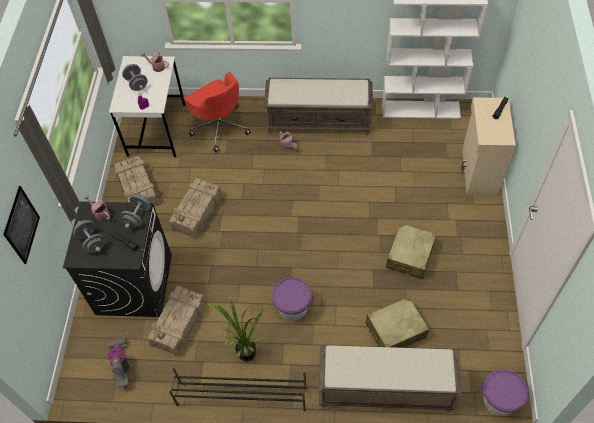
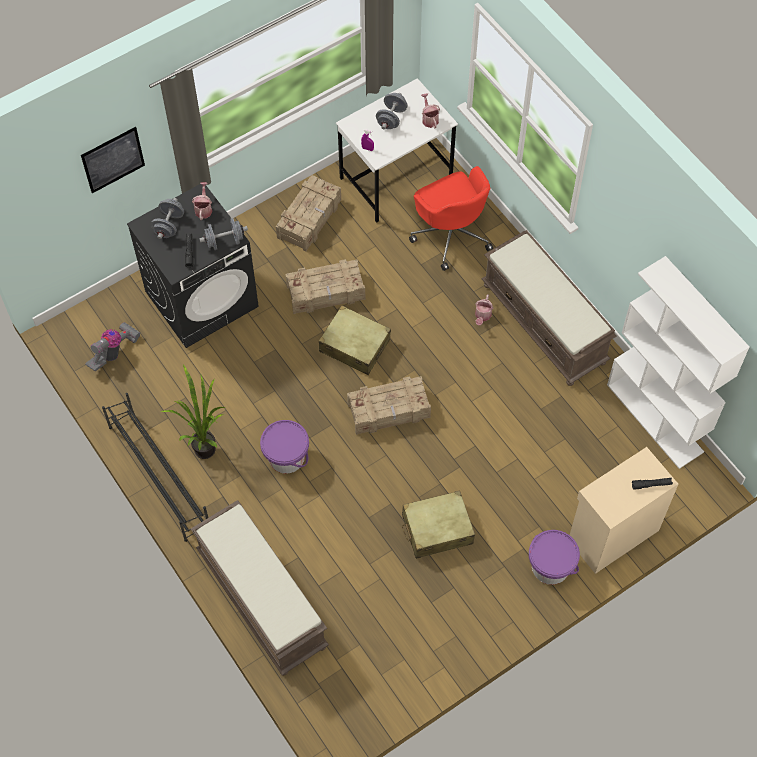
camera: 50 degrees right, 5 degrees up
crate [147,285,206,357] -> crate moved to [347,376,431,435]
red office chair [183,72,251,152] -> red office chair turned 45 degrees counterclockwise [409,166,493,271]
beige suitcase [366,297,429,348] -> beige suitcase moved to [319,305,391,375]
purple bucket [479,369,528,416] -> purple bucket moved to [529,530,580,585]

